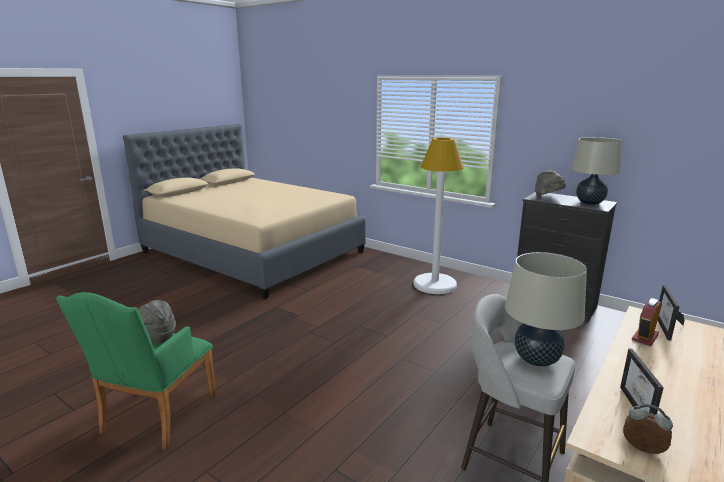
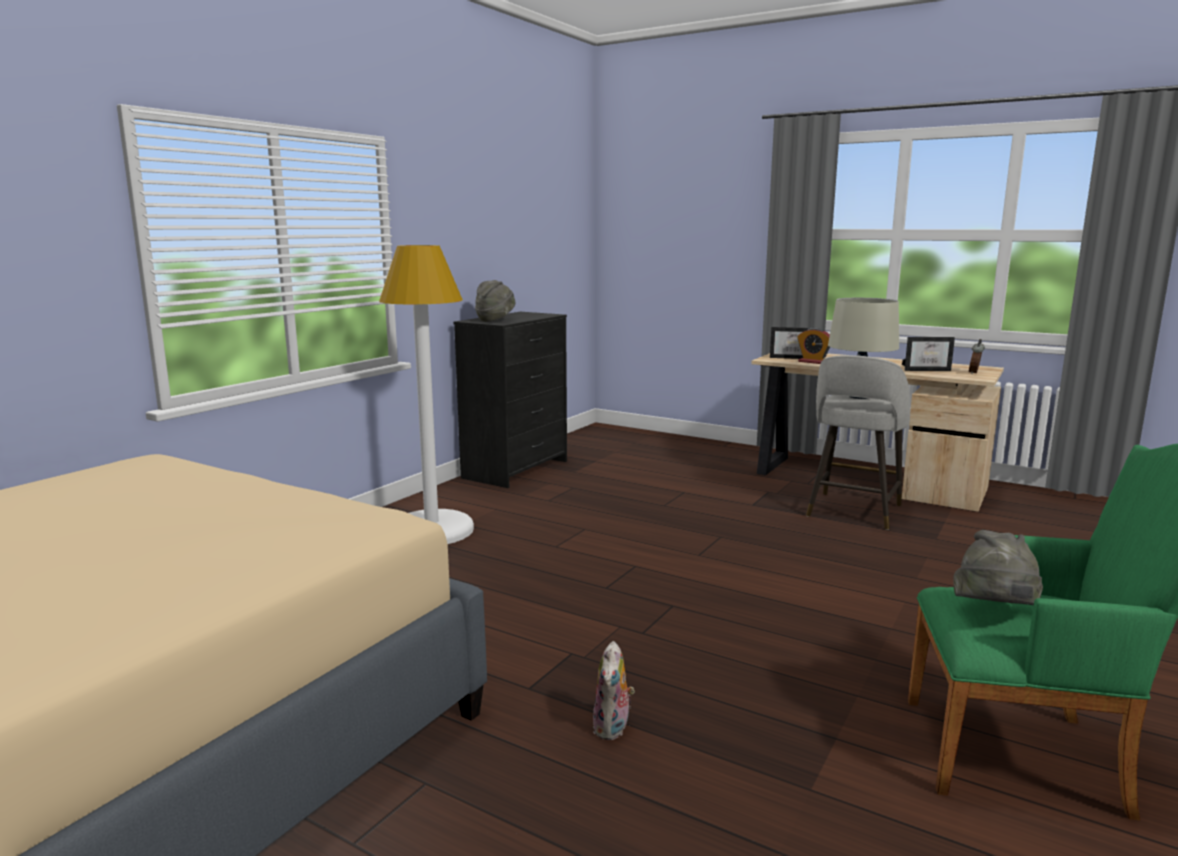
camera: 95 degrees left, 5 degrees down
beige table lamp [571,137,622,205] -> none
none -> plush toy [593,641,635,740]

